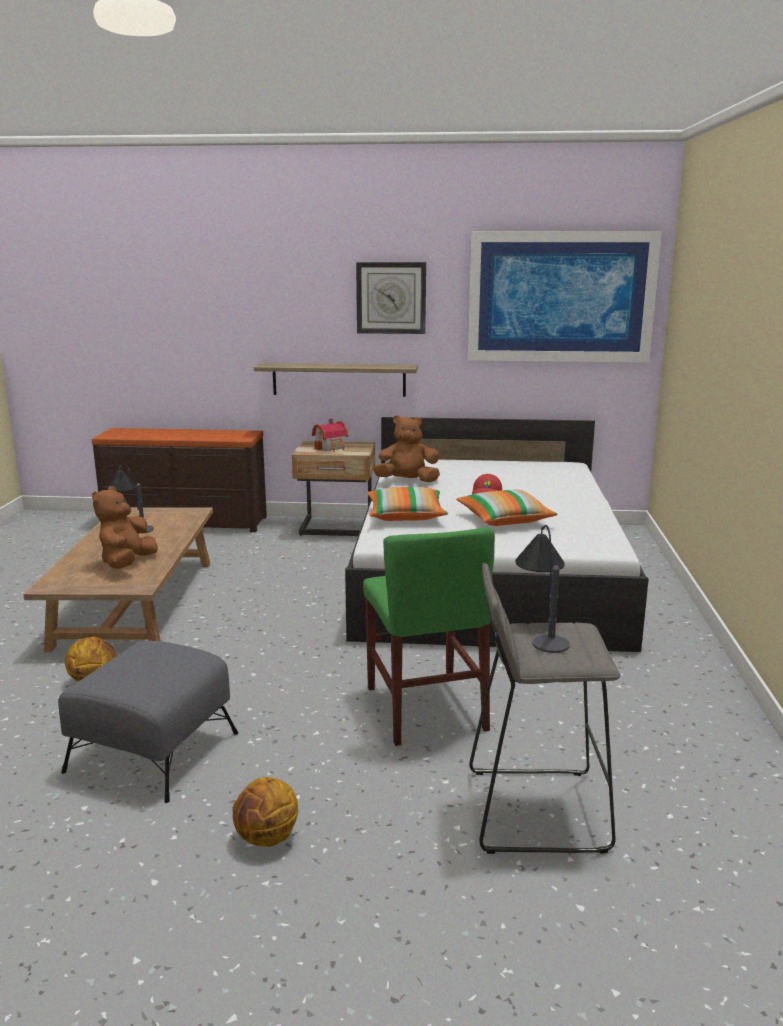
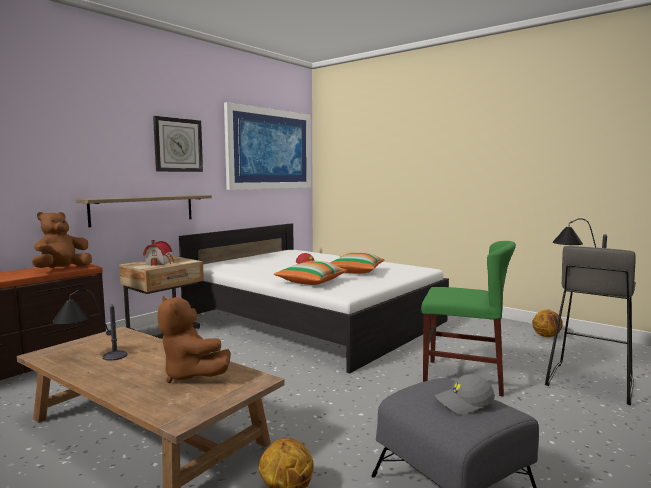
camera: 55 degrees left, 10 degrees down
basketball [232,777,298,847] -> basketball moved to [532,310,563,337]
brown plush toy [373,415,440,482] -> brown plush toy moved to [32,212,92,268]
none -> grey cap [435,374,495,415]

